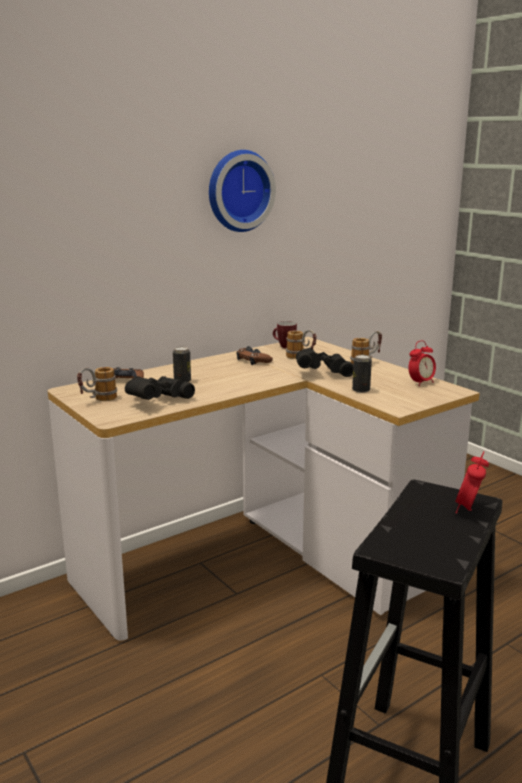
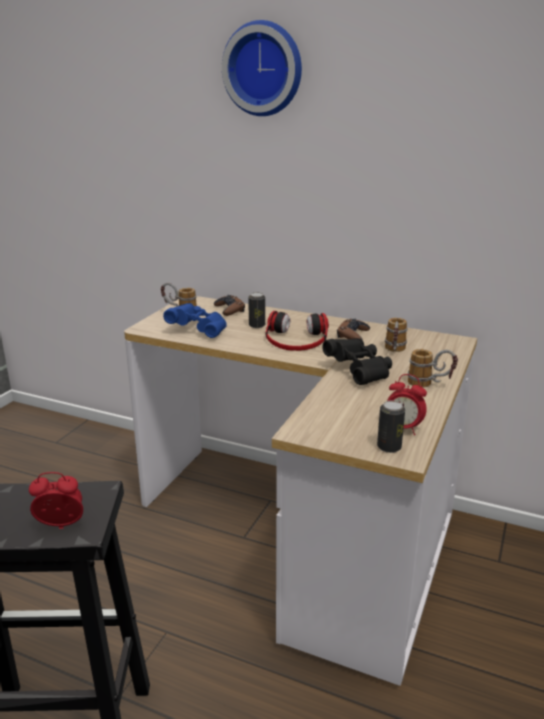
camera: 60 degrees right, 5 degrees up
black binoculars [125,376,195,400] -> blue binoculars [163,303,227,338]
wall clock [209,150,276,232] -> wall clock moved to [222,20,302,116]
mug [273,321,297,348] -> none
can [352,355,372,393] -> can moved to [377,401,405,453]
none -> headphones [265,311,329,351]

